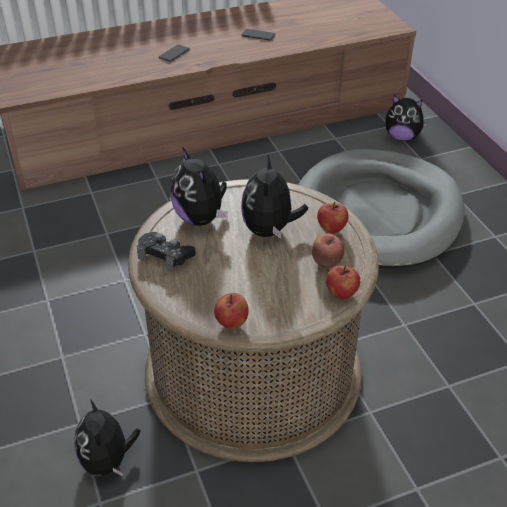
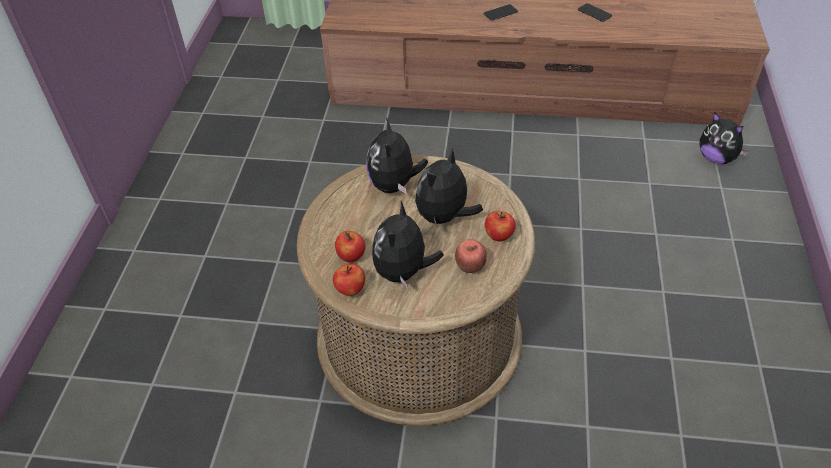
camera: 30 degrees right, 5 degrees up
plush toy [74,399,140,476] -> plush toy moved to [372,201,444,289]
black game controller [137,232,196,273] -> none
grey dog bed [298,149,465,269] -> none
apple [326,266,360,299] -> apple moved to [335,231,366,262]

